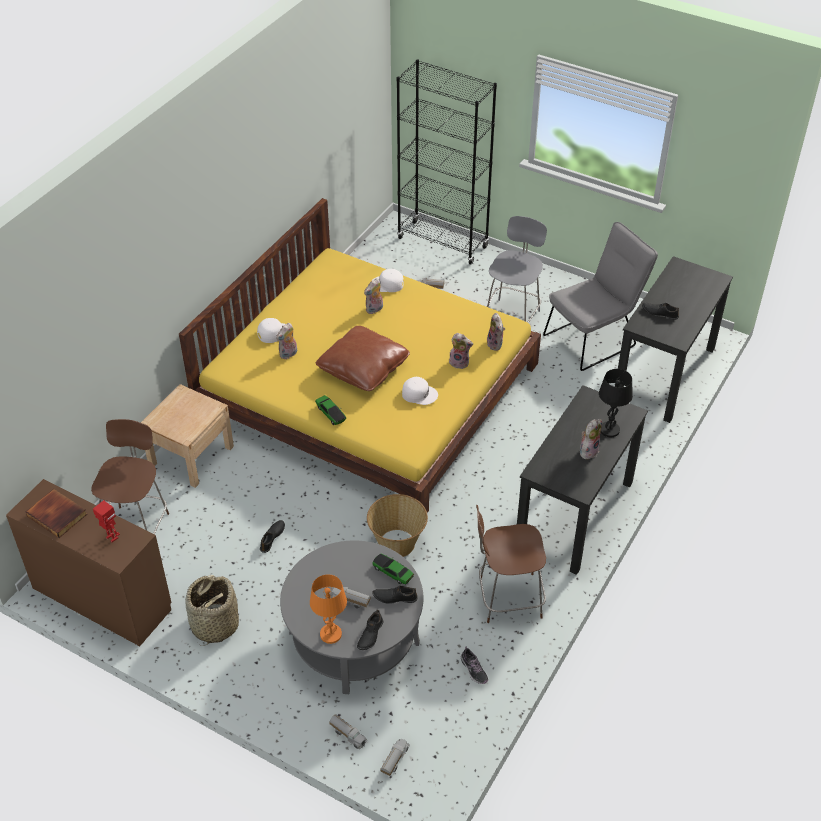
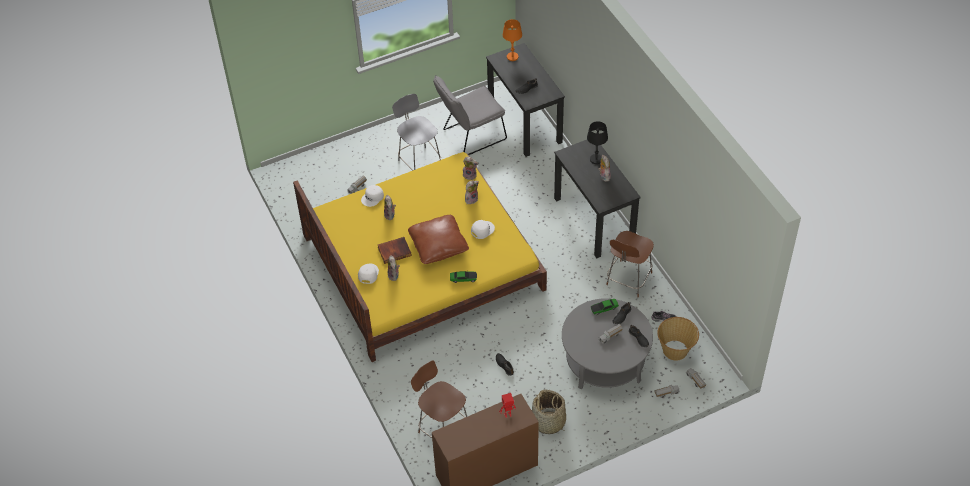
camera: 55 degrees left, 5 degrees up
book [26,489,87,538] -> book moved to [378,237,412,264]
beige nightstand [141,384,234,488] -> none
orange table lamp [310,574,347,644] -> orange table lamp moved to [503,19,522,61]
basket [367,494,428,557] -> basket moved to [657,317,699,361]
black bookcase [397,59,497,265] -> none
grey chair [543,222,658,371] -> grey chair turned 120 degrees counterclockwise [433,75,507,155]

